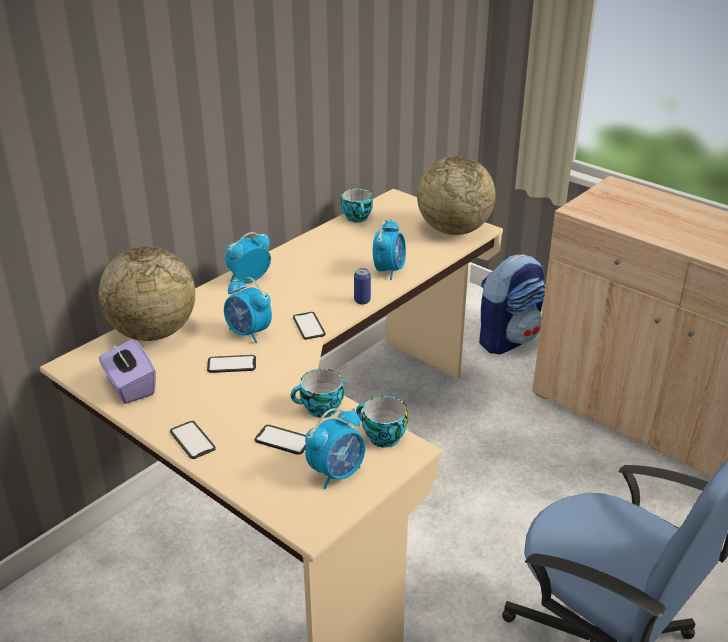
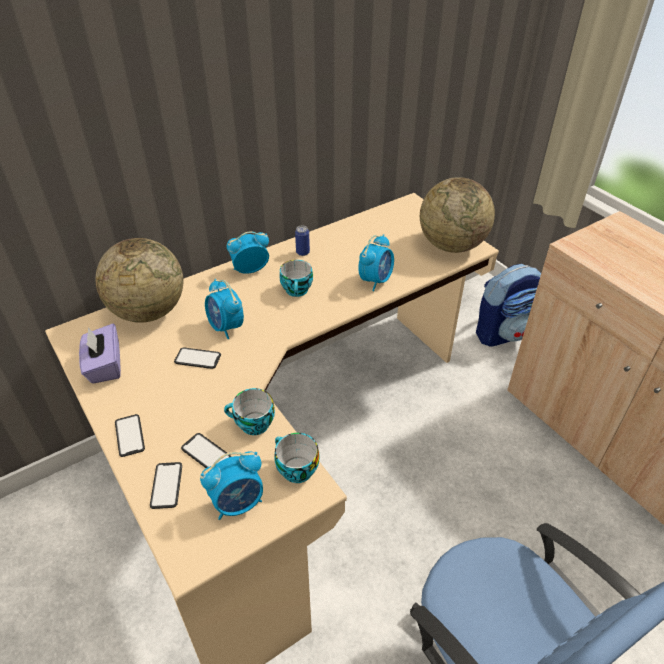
camera: 15 degrees right, 10 degrees up
phone [293,312,326,340] -> phone moved to [150,462,182,509]
cup [341,189,373,222] -> cup moved to [279,260,313,297]
can [354,268,371,305] -> can moved to [295,225,310,256]

